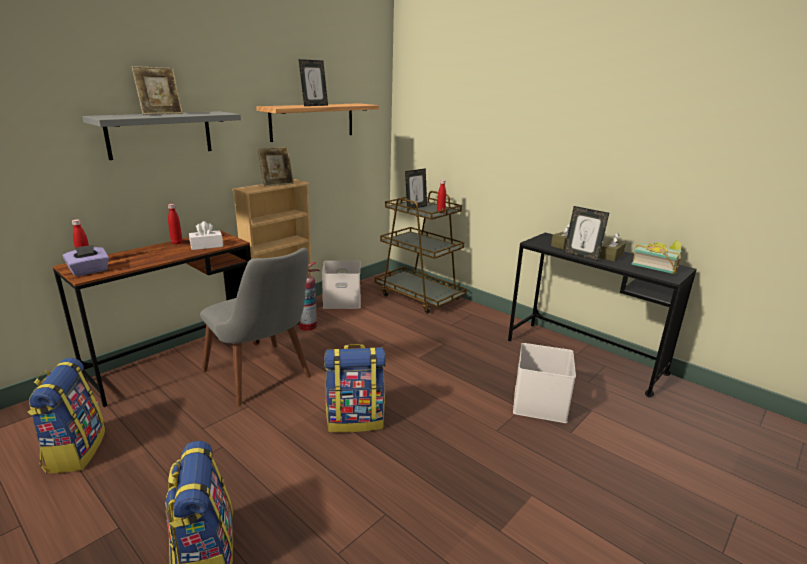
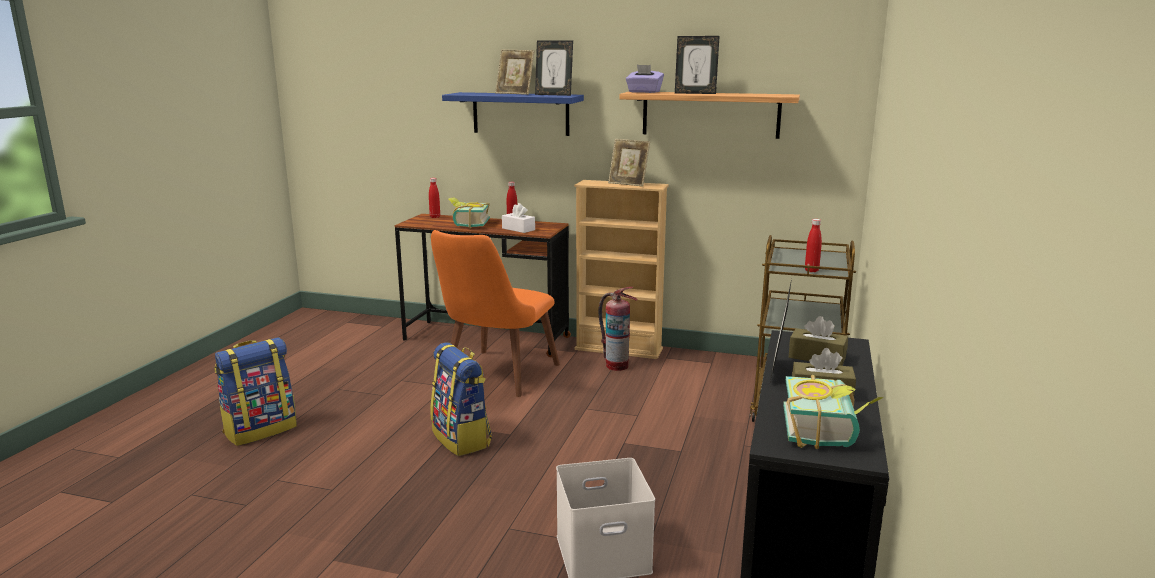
camera: 65 degrees right, 5 degrees down
backpack [27,358,105,474] -> none
purple tissue box [62,245,109,276] -> purple tissue box moved to [626,65,664,93]
grey shelf [82,111,241,160] -> blue shelf [442,92,584,136]
grey chair [200,248,311,406] -> orange chair [431,230,560,397]
white storage box [322,261,360,309] -> none
picture frame [405,168,427,210] -> picture frame moved to [535,41,573,96]
none -> book [449,197,490,229]

